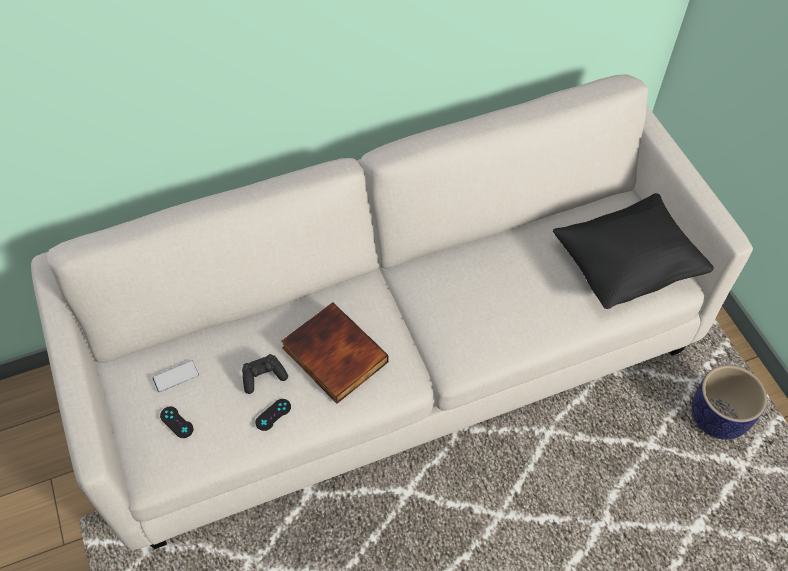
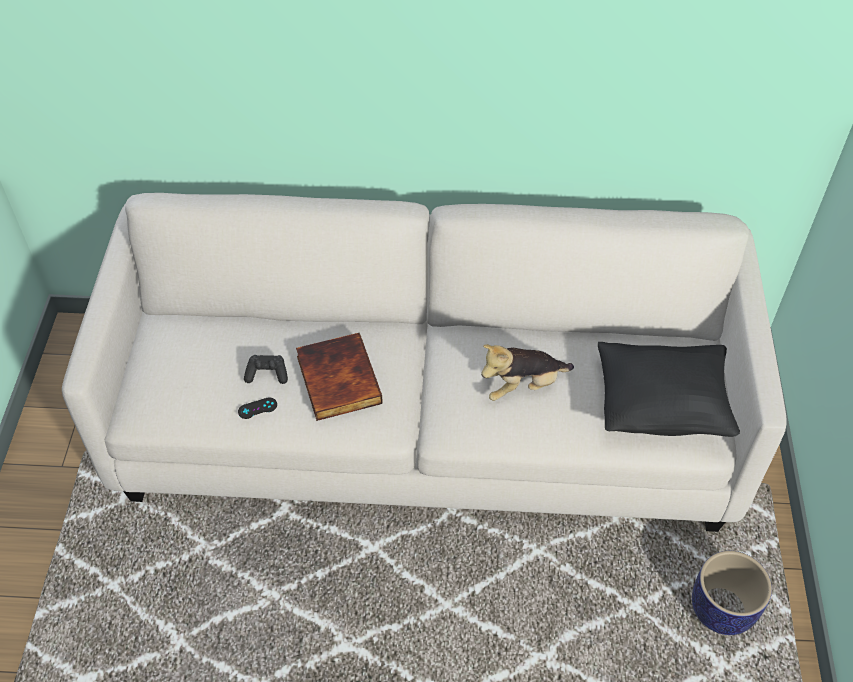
camera: 25 degrees right, 5 degrees down
phone [152,360,199,392] -> none
black game controller [160,407,193,438] -> none
none -> plush toy [481,344,574,401]

